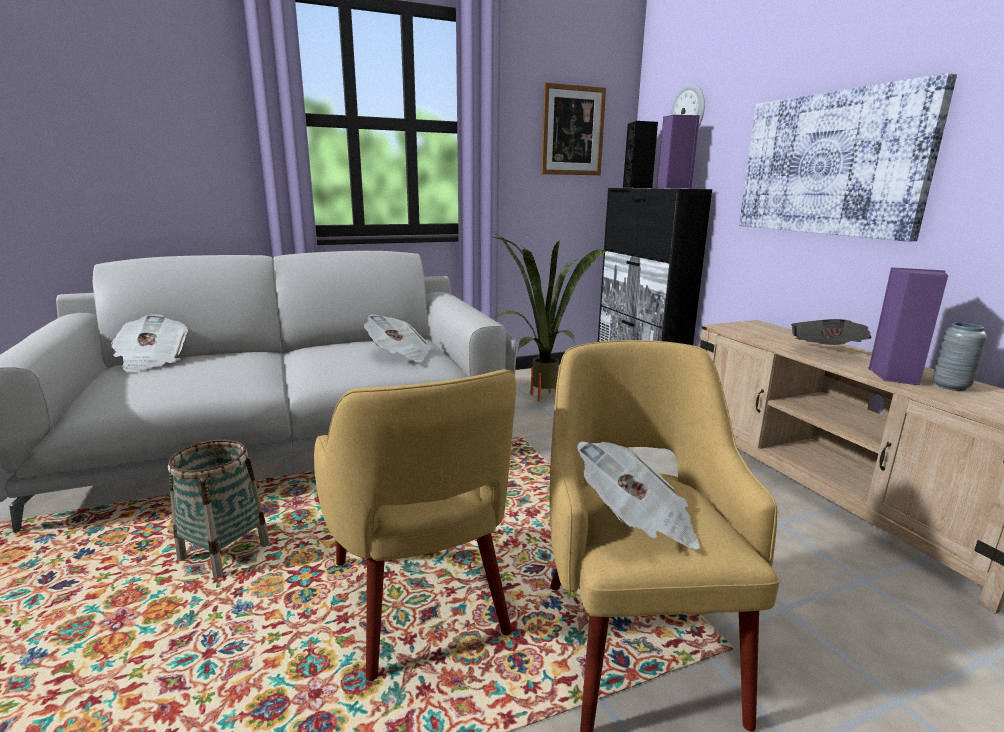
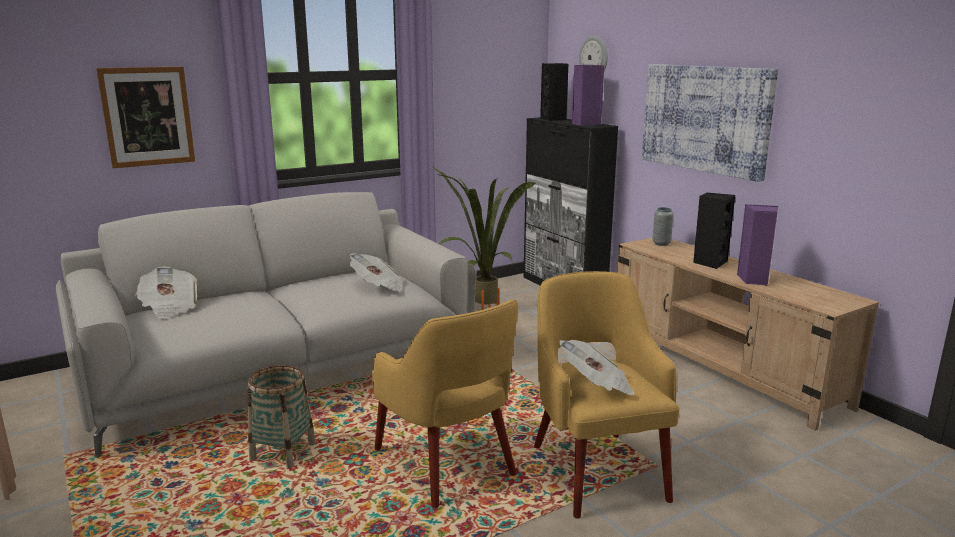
camera: 10 degrees left, 0 degrees up
picture [541,82,606,175] -> picture moved to [96,66,195,168]
newspaper [791,319,872,345] -> black speaker [693,193,735,269]
grey vase [933,322,987,391] -> grey vase moved to [652,207,674,246]

